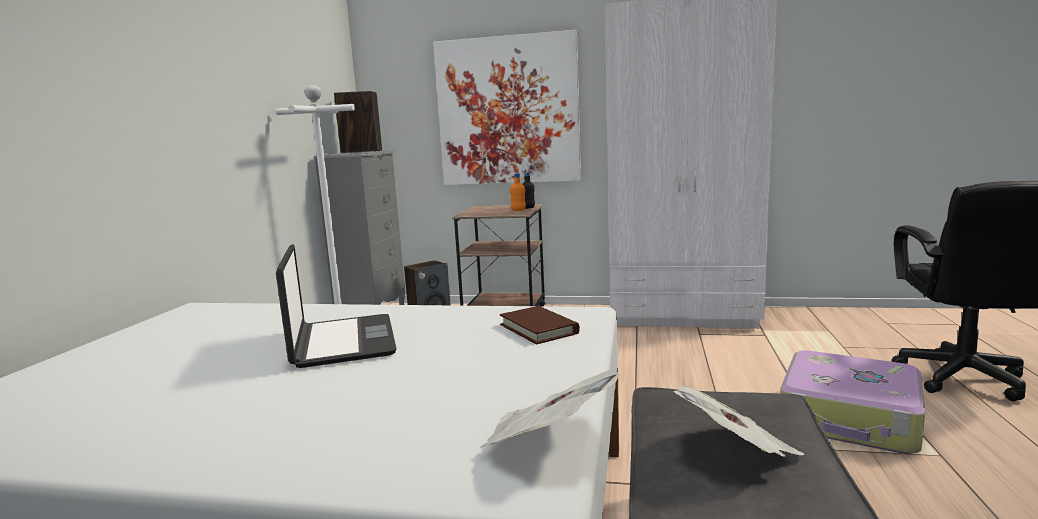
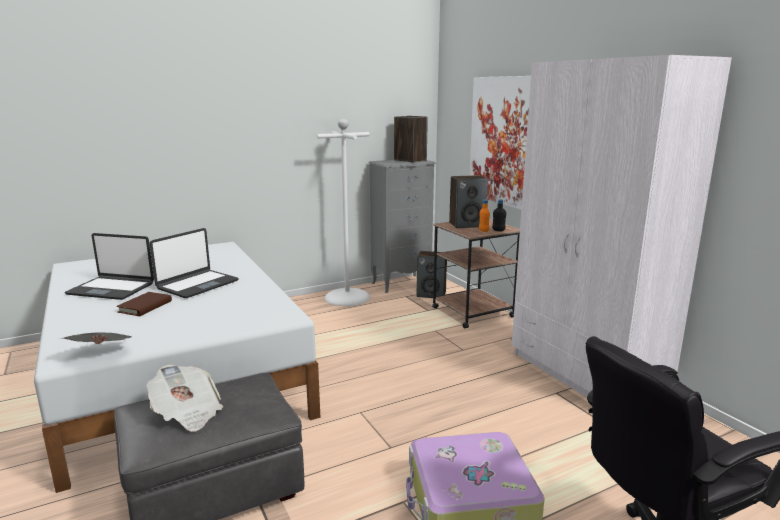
camera: 50 degrees right, 5 degrees up
brown book [500,306,580,344] -> brown book moved to [116,292,172,316]
none -> laptop [65,233,154,300]
none -> speaker [449,175,488,228]

